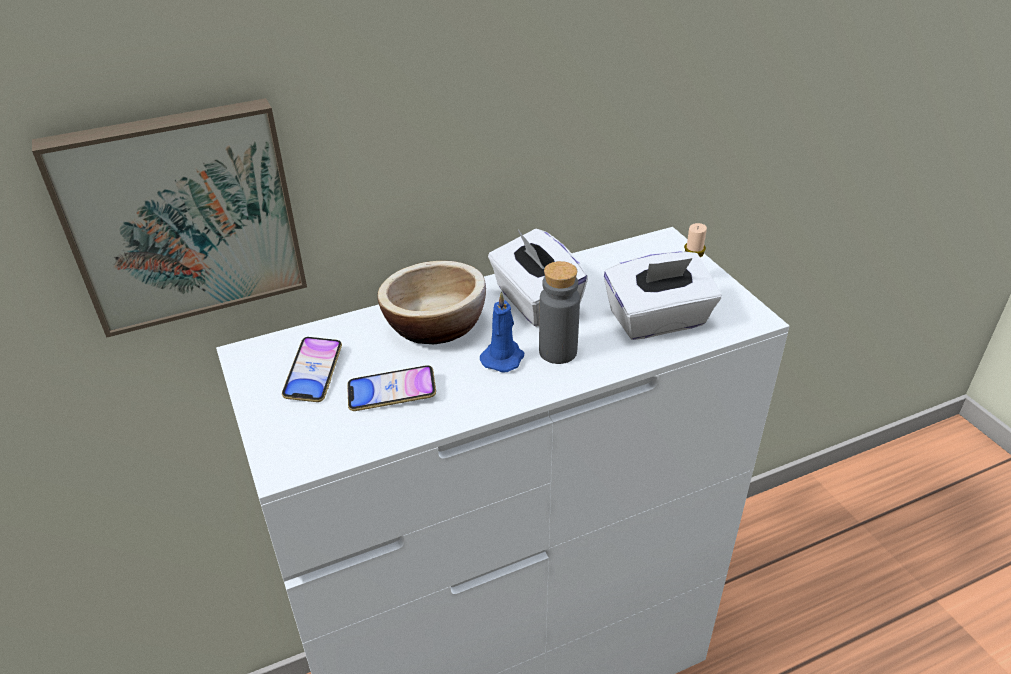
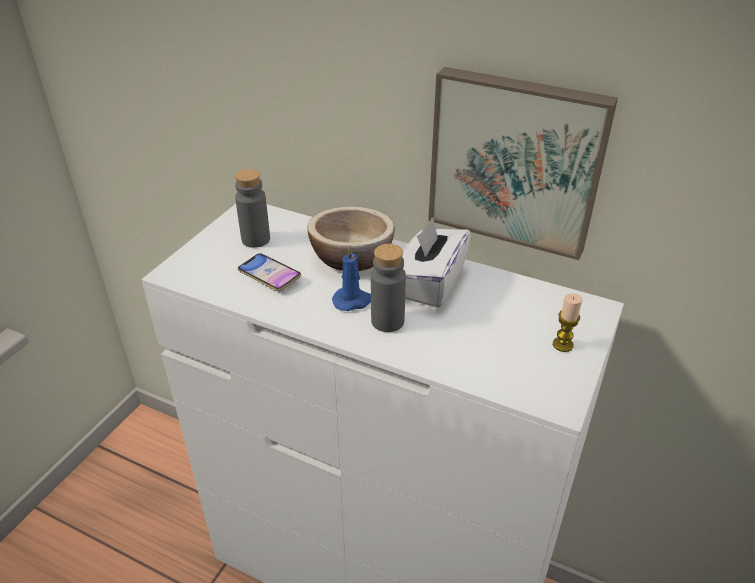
camera: 50 degrees right, 0 degrees up
picture [32,98,307,338] -> picture moved to [428,67,618,260]
phone [282,337,342,402] -> grey bottle [235,169,270,248]
white tissue box [604,251,721,340] -> none

